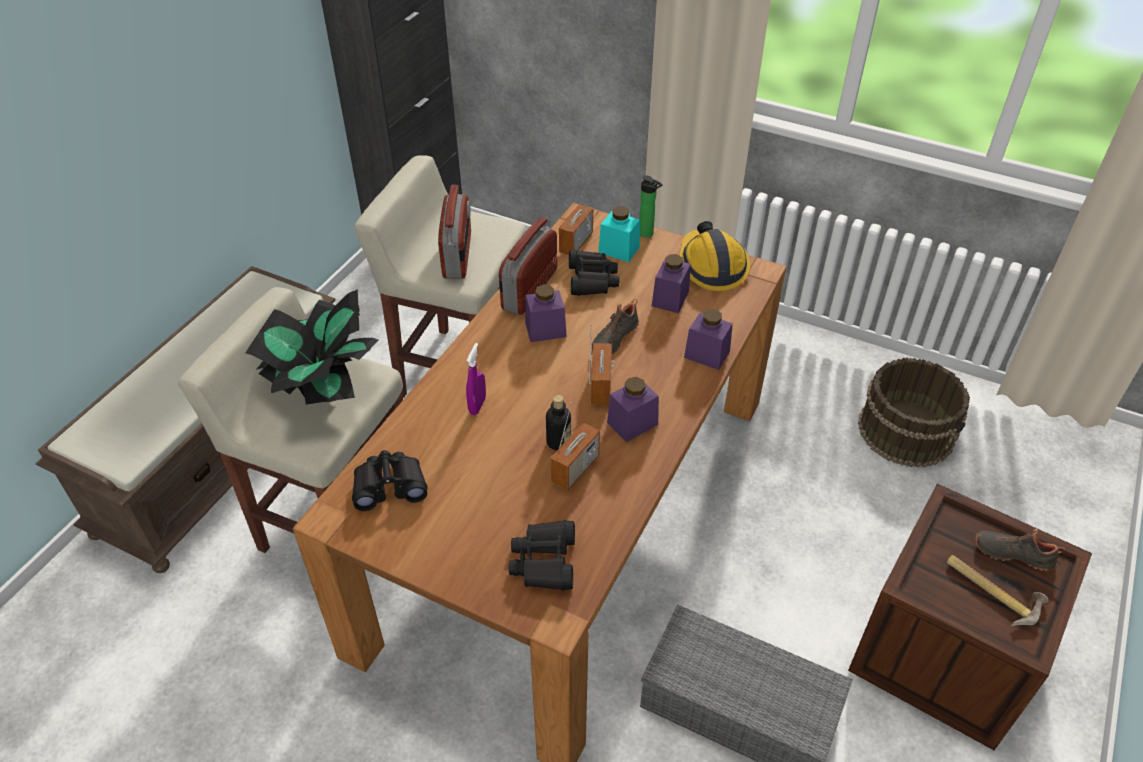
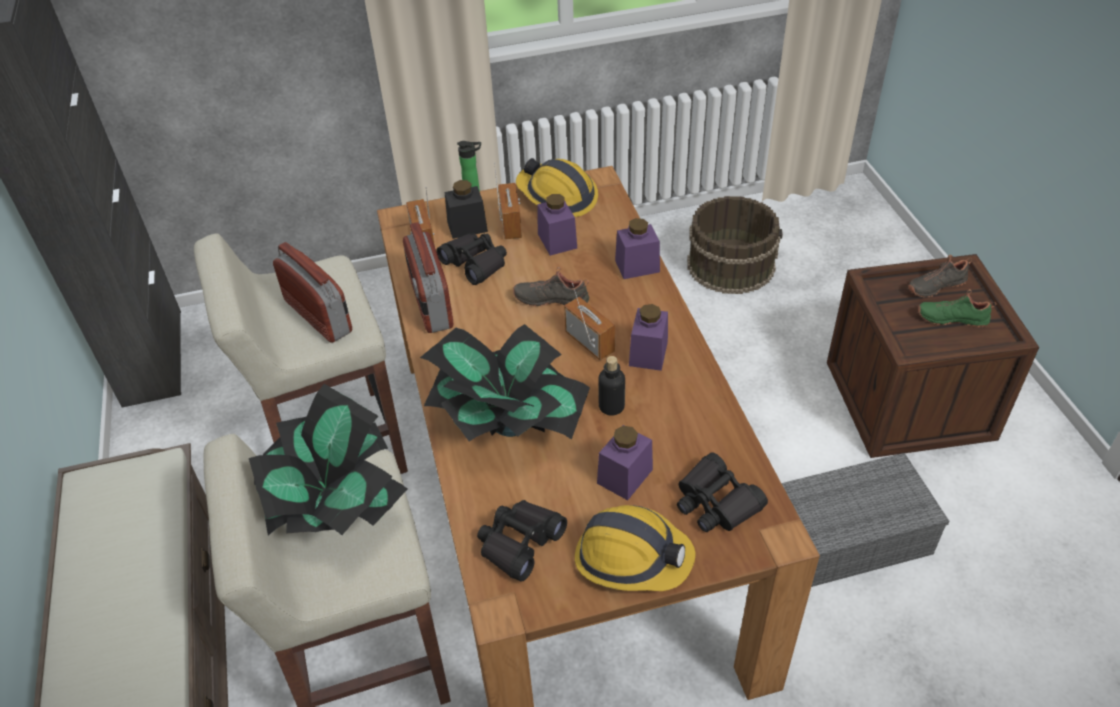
camera: 40 degrees left, 0 degrees up
purple spray bottle [466,343,486,415] -> potted plant [420,324,590,441]
purple jar [525,285,567,342] -> purple jar moved to [597,425,653,500]
radio [550,402,600,491] -> radio moved to [494,162,522,240]
black shoe [592,299,639,354] -> black shoe turned 105 degrees clockwise [513,267,589,307]
turquoise jar [598,206,640,262] -> black jar [445,180,488,239]
hammer [947,555,1048,627] -> green shoe [918,289,996,327]
none -> hard hat [575,505,695,591]

